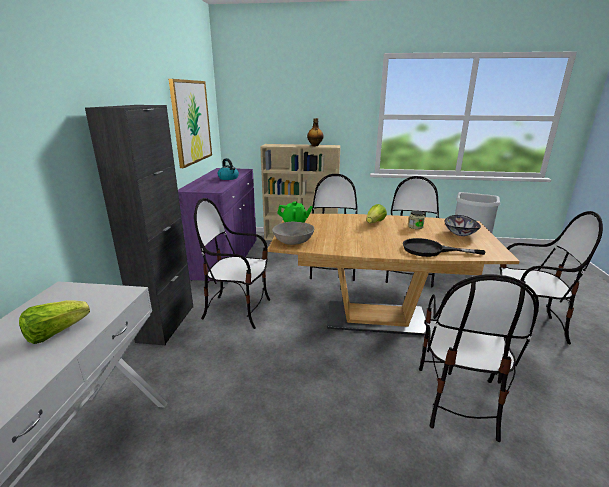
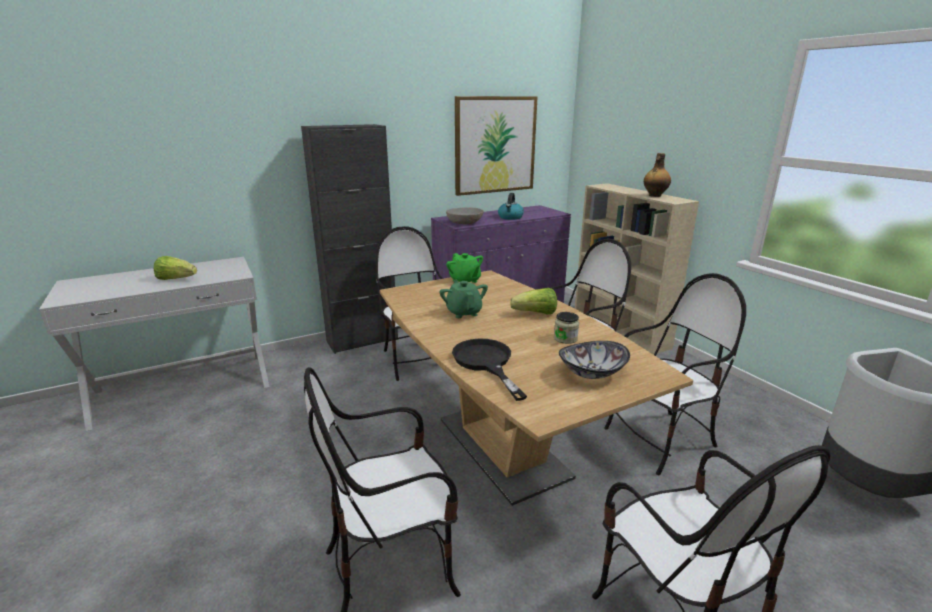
camera: 55 degrees right, 0 degrees up
grey bowl [272,222,314,245] -> grey bowl moved to [446,207,484,224]
none -> green teapot [439,279,488,318]

